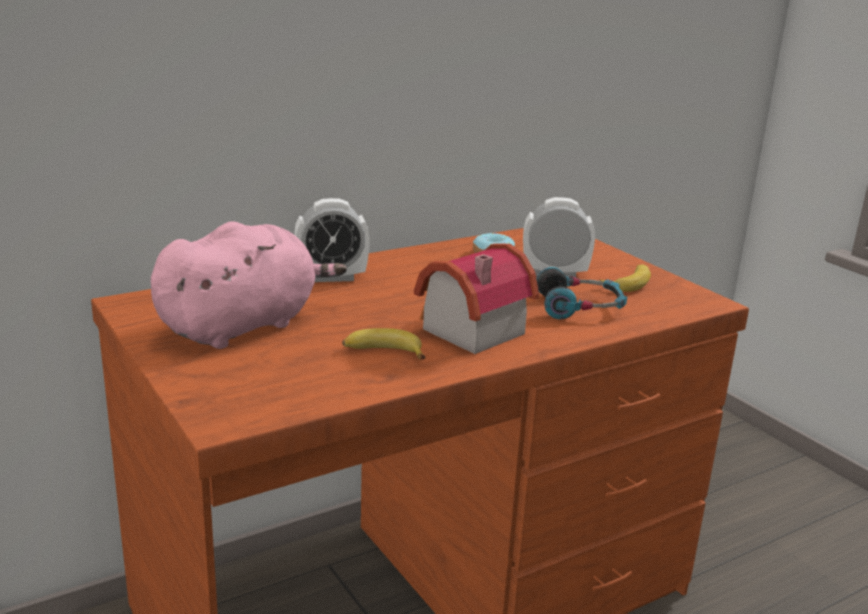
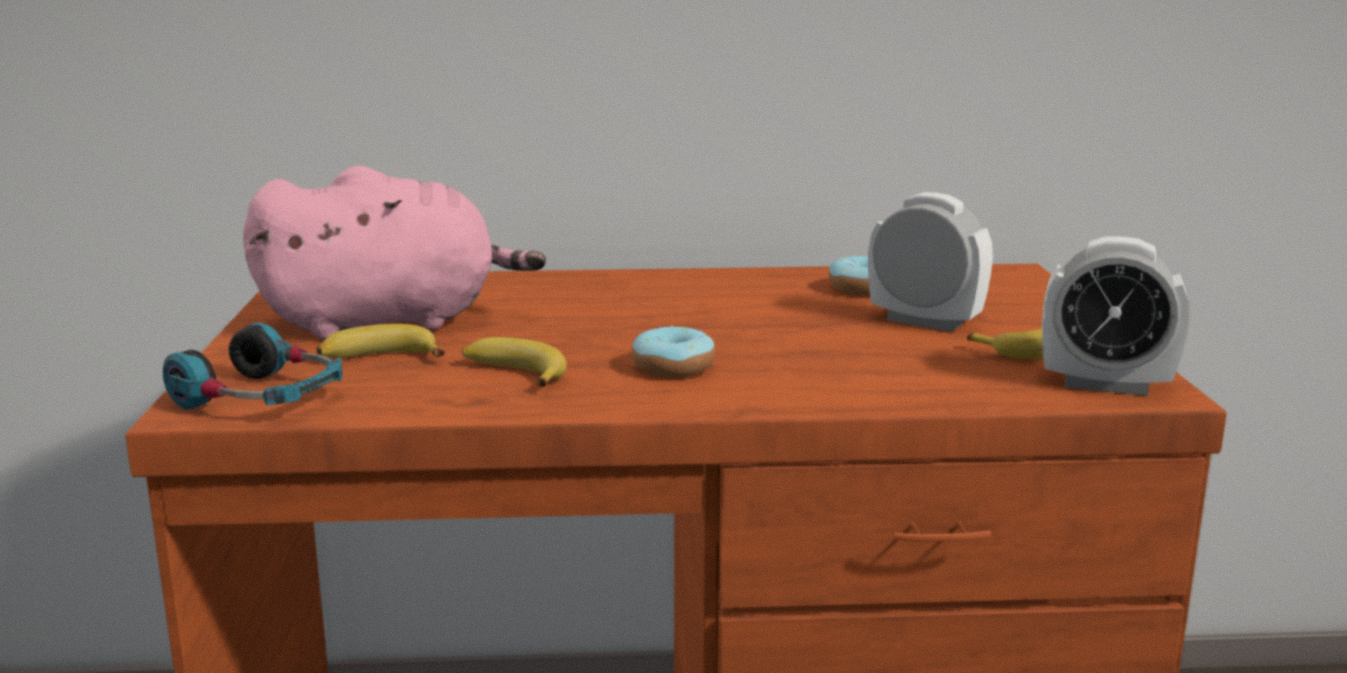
camera: 30 degrees right, 5 degrees down
alarm clock [294,198,370,282] -> alarm clock moved to [1042,236,1189,396]
toy house [414,243,539,354] -> donut [632,326,715,377]
headphones [536,267,627,319] -> headphones moved to [163,323,343,409]
none -> banana [316,324,445,358]

